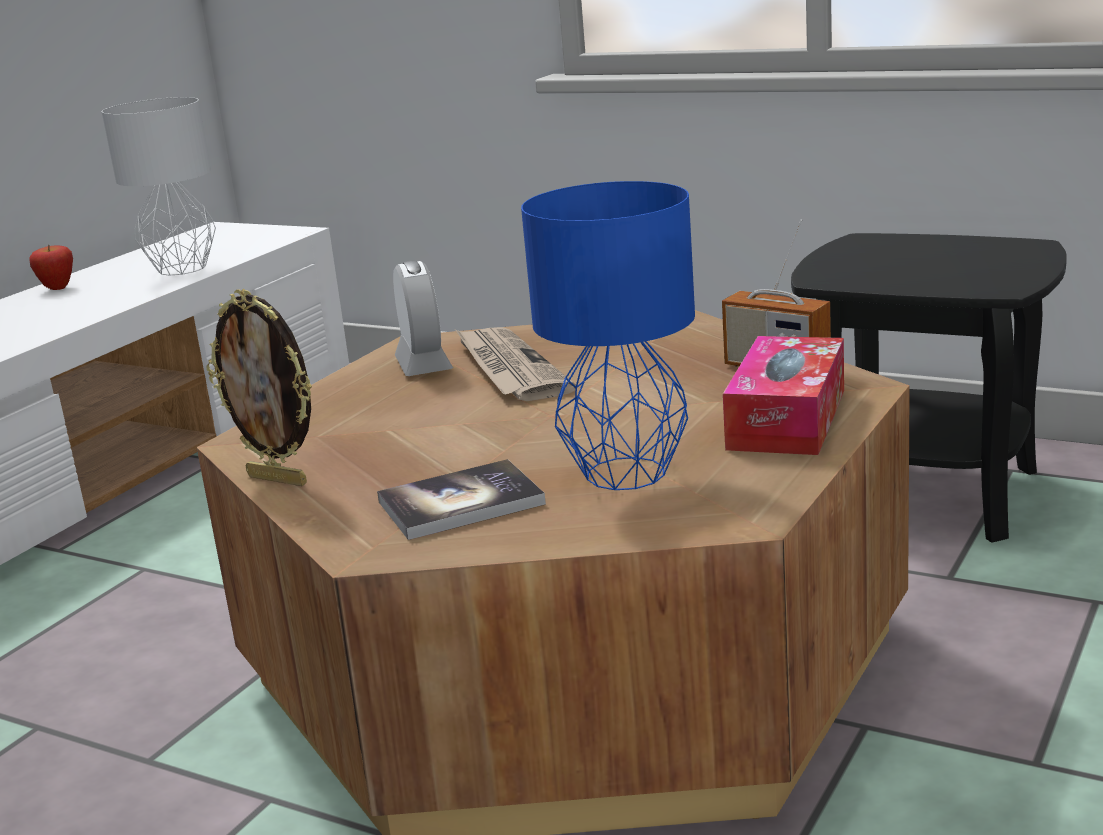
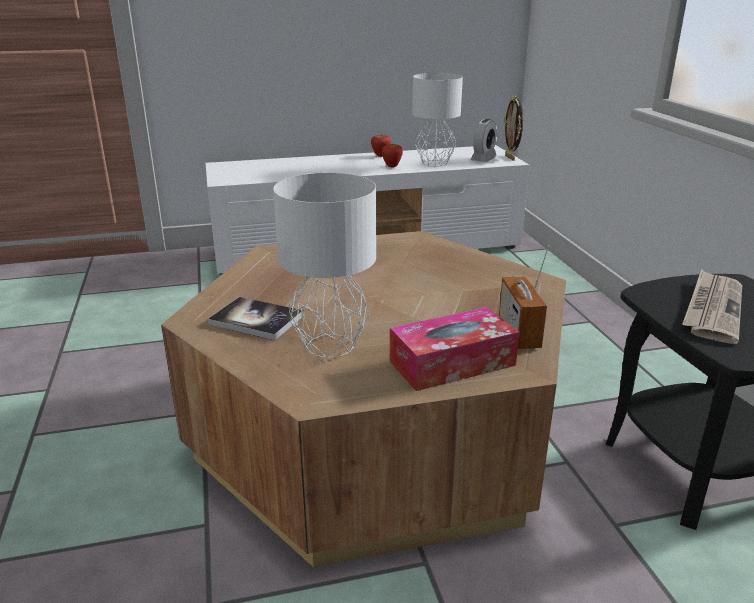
camera: 45 degrees right, 5 degrees up
picture frame [206,289,312,486] -> picture frame moved to [504,95,523,161]
alarm clock [393,260,453,376] -> alarm clock moved to [470,119,497,162]
newspaper [455,327,576,401] -> newspaper moved to [682,269,742,344]
blue table lamp [521,181,695,490] -> grey table lamp [273,173,376,358]
none -> apple [382,143,403,167]

